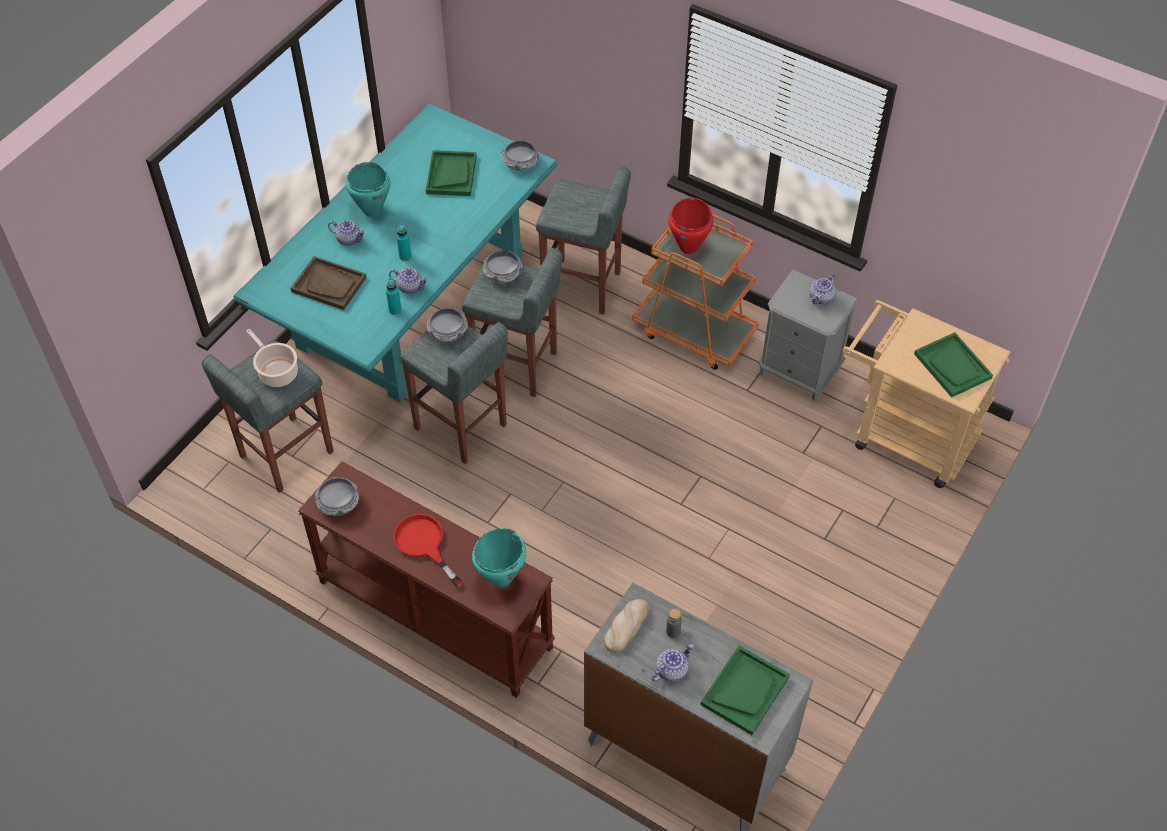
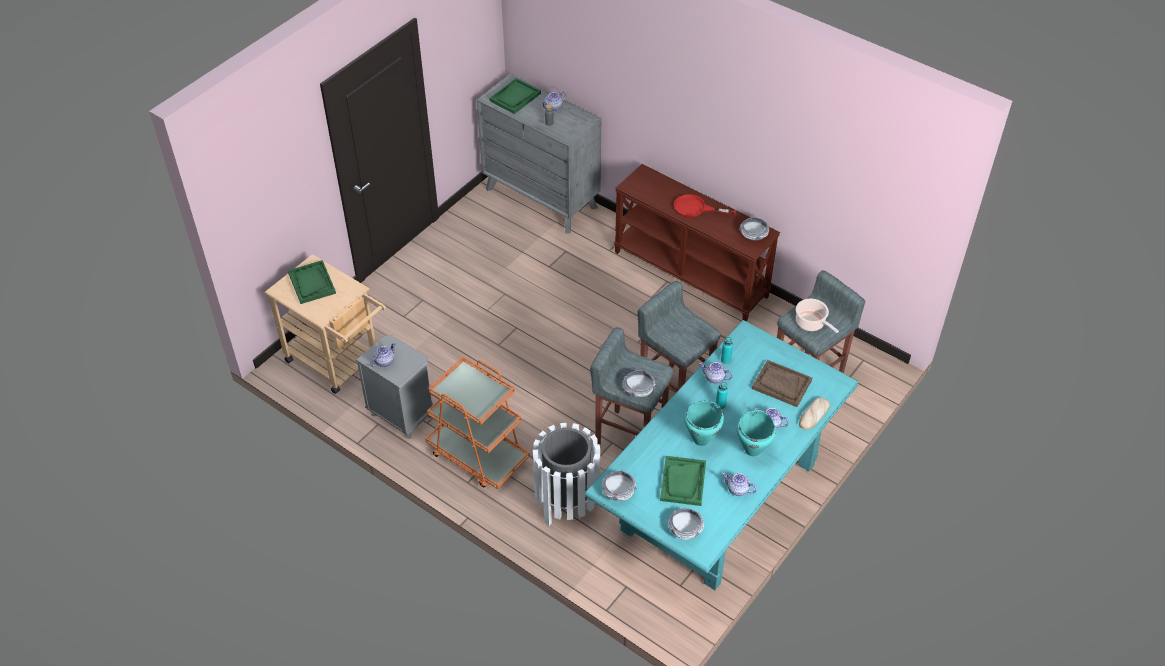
camera: 175 degrees left, 5 degrees down
red frying pan [393,514,463,588] -> red frying pan turned 135 degrees clockwise [674,194,736,218]
bowl [427,308,468,342] -> bowl moved to [668,508,704,540]
turquoise cooking pot [472,528,526,587] -> turquoise cooking pot moved to [684,401,724,446]
grey stool [536,166,631,315] -> white trash can [533,423,600,526]
bread [603,599,649,653] -> bread moved to [799,397,830,429]
red cooking pot [668,198,714,254] -> none
none -> teapot [722,472,757,496]

